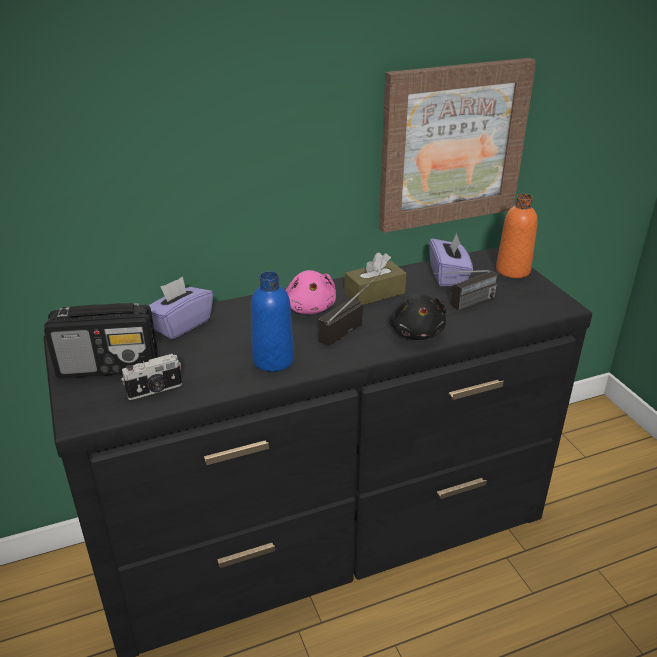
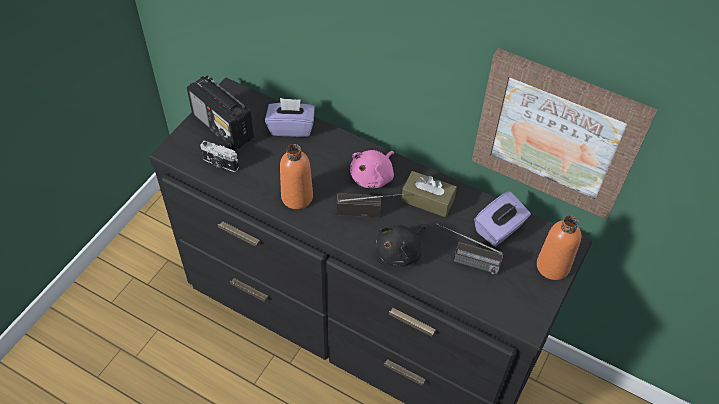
camera: 50 degrees right, 20 degrees up
blue bottle [251,271,294,372] -> orange bottle [280,144,313,209]

